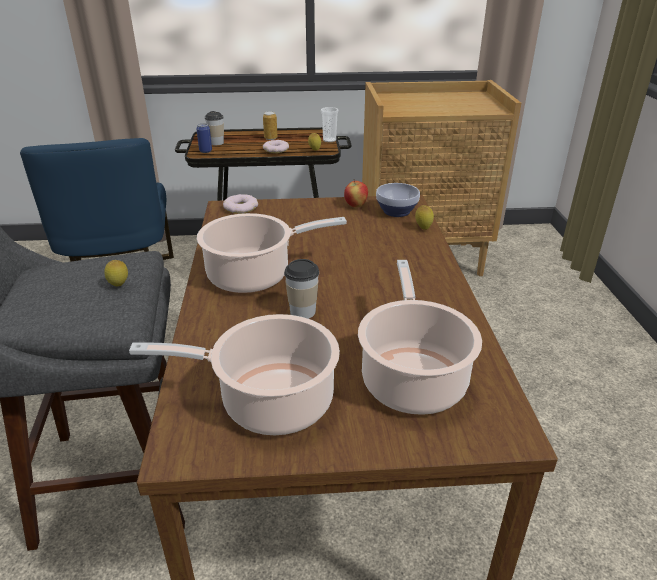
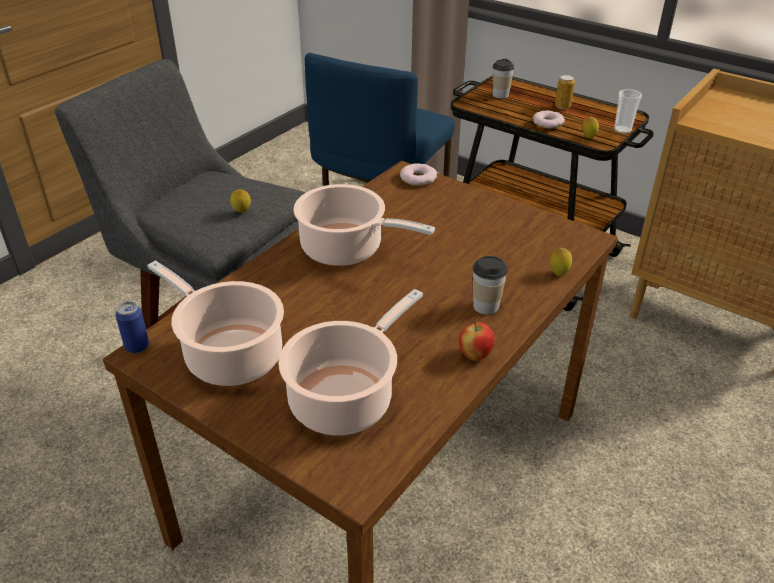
camera: 40 degrees right, 5 degrees up
can [196,123,212,153] -> can moved to [115,301,149,353]
cup [284,259,319,319] -> cup moved to [473,256,508,314]
apple [344,180,368,208] -> apple moved to [459,322,495,361]
bowl [376,183,420,217] -> none

